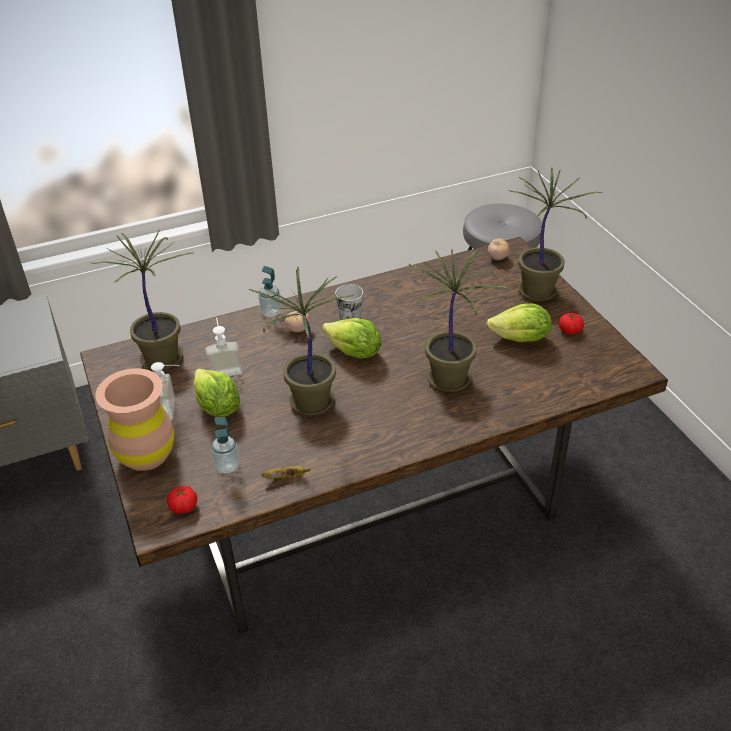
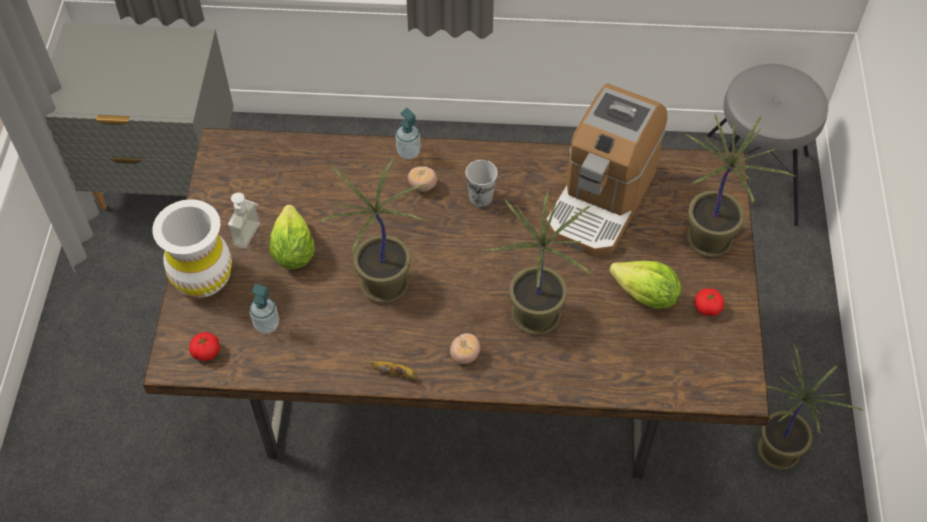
camera: 25 degrees right, 15 degrees up
potted plant [92,229,193,371] -> potted plant moved to [757,344,863,470]
brown vase [95,368,174,471] -> white vase [152,199,232,297]
soap dispenser [206,318,242,376] -> none
banana [262,466,310,479] -> banana moved to [371,361,417,380]
lettuce [322,318,381,359] -> none
tomato [488,239,509,260] -> tomato moved to [450,333,480,364]
none -> coffee machine [545,84,667,257]

